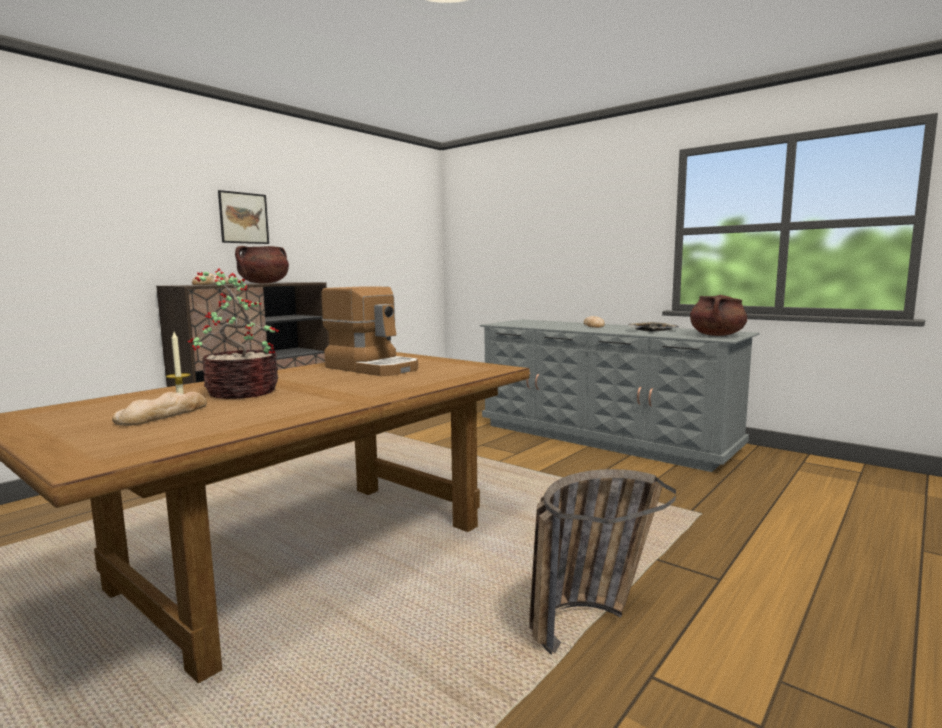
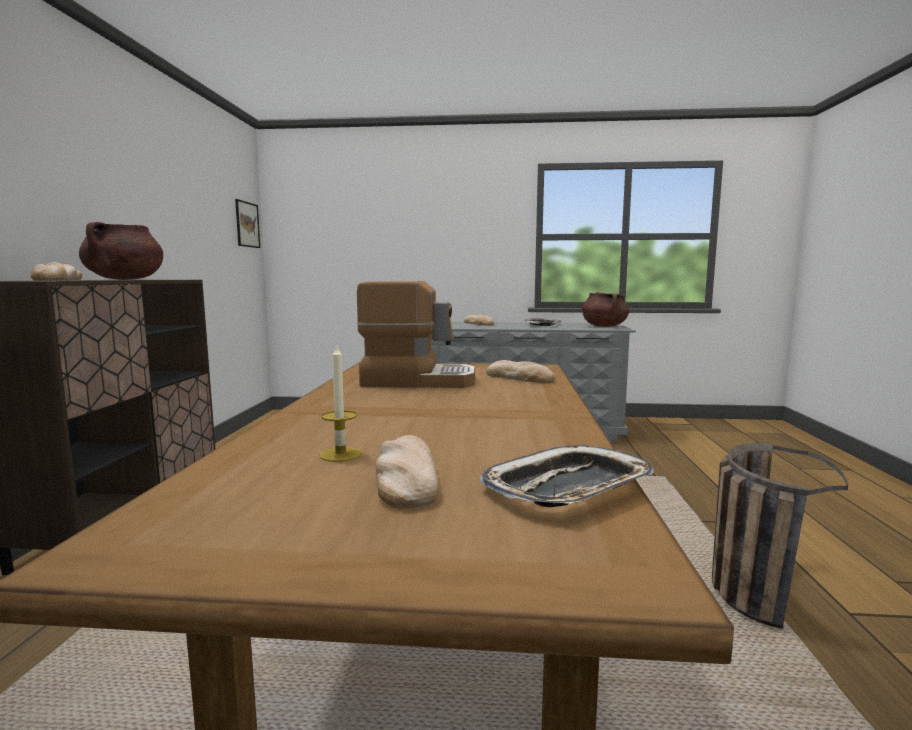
camera: 35 degrees left, 0 degrees up
potted plant [188,268,279,399] -> none
picture [218,190,269,244] -> picture moved to [235,199,260,248]
none -> tray [479,445,654,507]
none -> bread [486,360,555,383]

